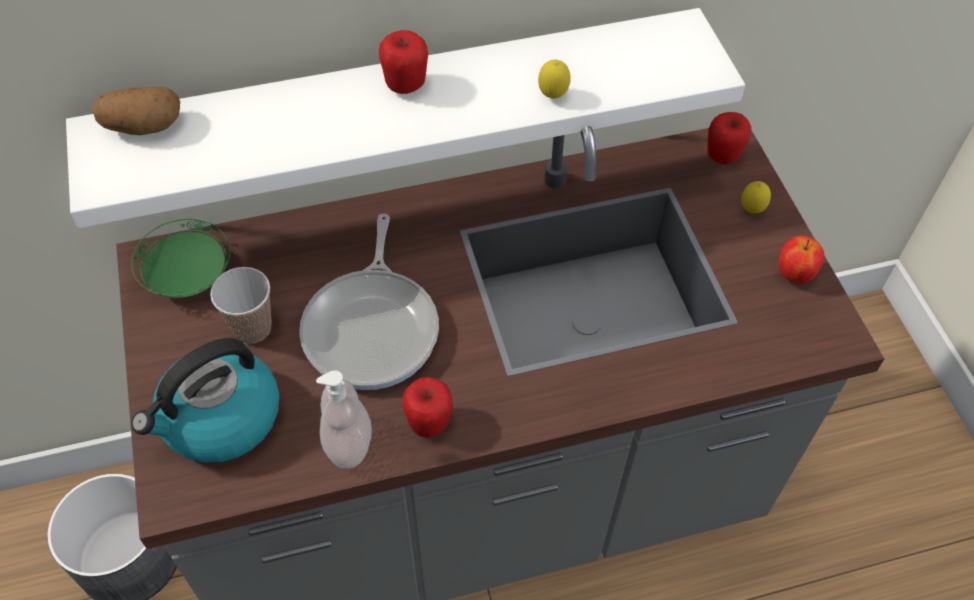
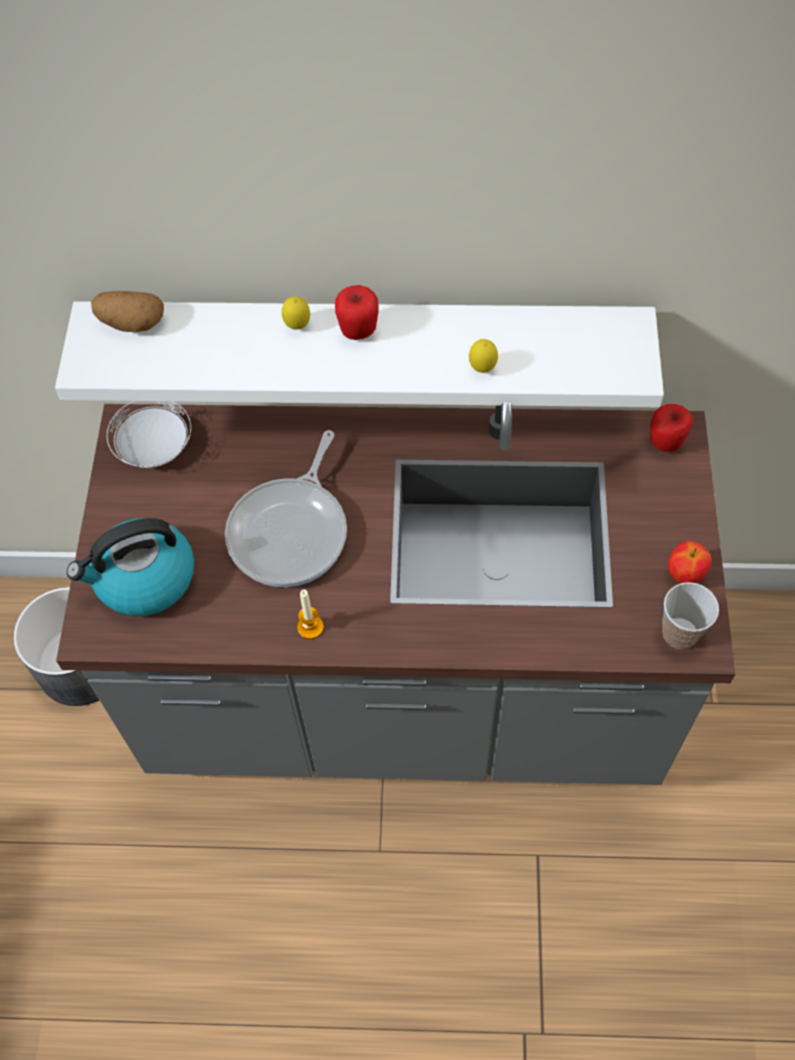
camera: 20 degrees right, 5 degrees up
green plate [131,219,230,298] -> white plate [107,401,191,468]
cup [210,267,272,344] -> cup moved to [662,582,719,649]
soap dispenser [316,370,372,468] -> none
apple [402,377,453,438] -> candle [297,590,324,639]
lemon [741,181,771,214] -> lemon moved to [282,296,310,330]

